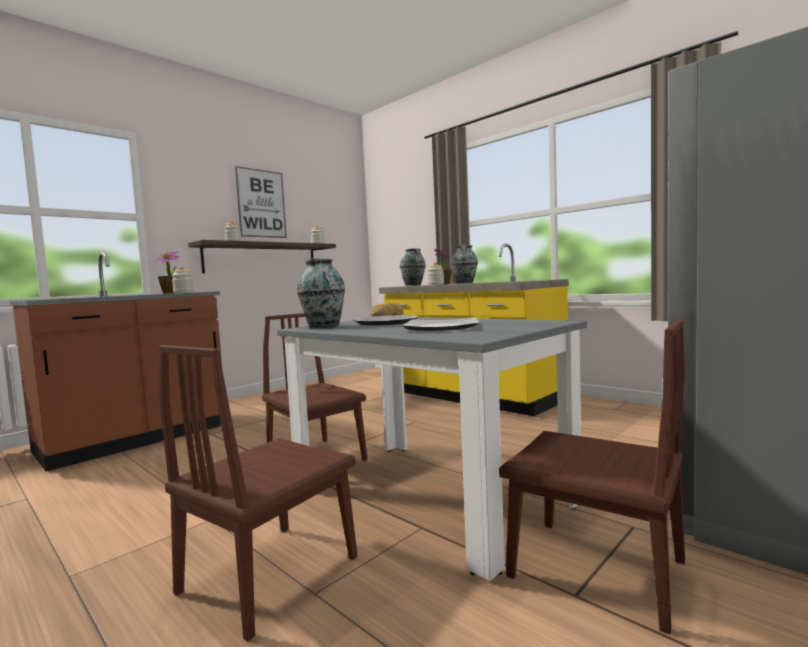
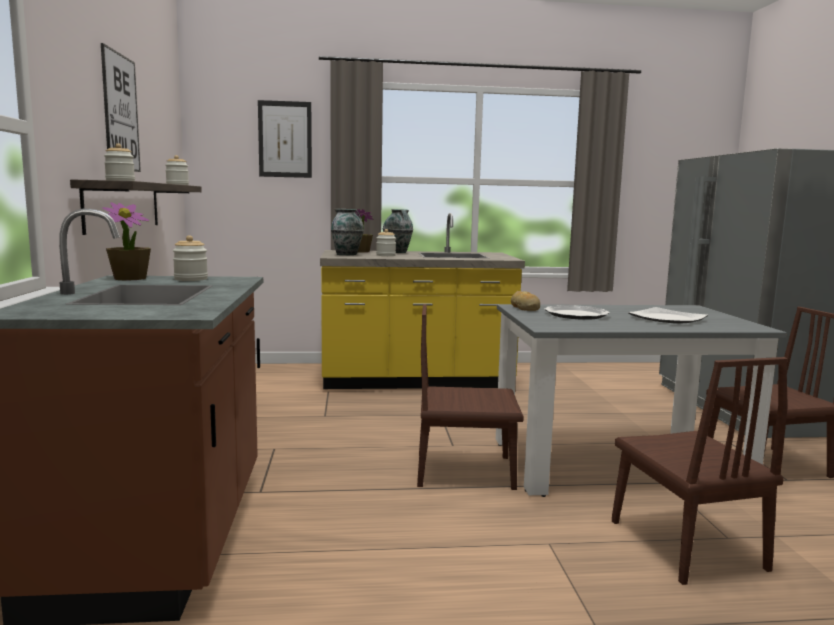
camera: 50 degrees left, 5 degrees up
vase [297,259,345,328] -> none
none -> picture [258,100,312,178]

